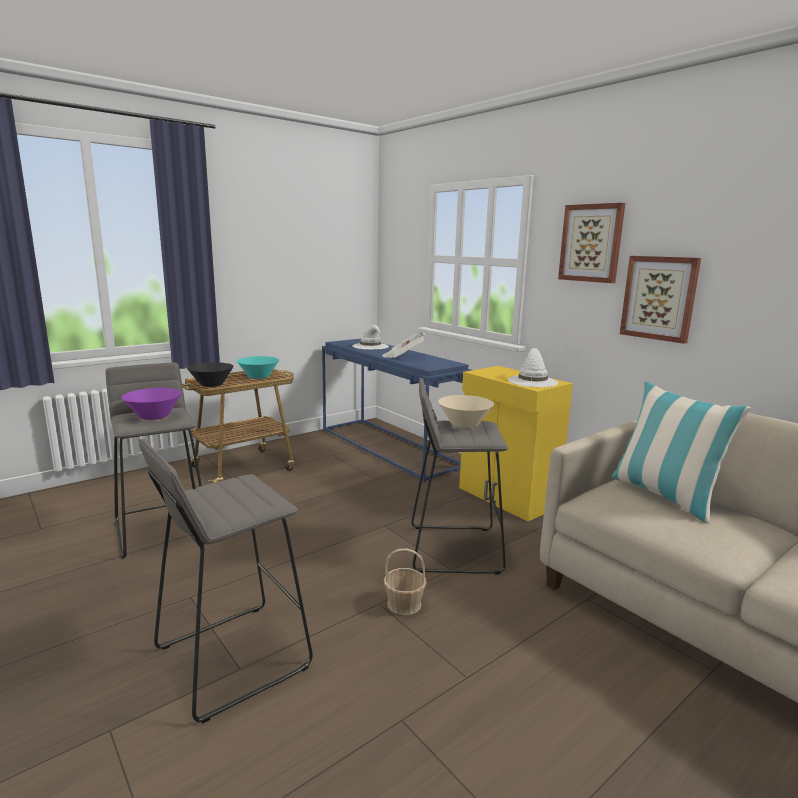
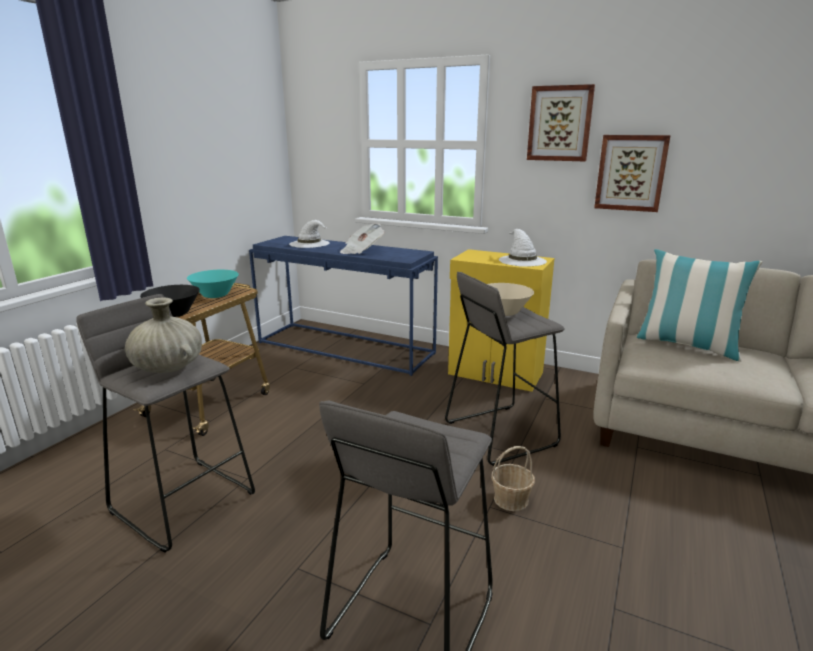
camera: 25 degrees left, 5 degrees up
purple bowl [122,388,182,420] -> beige vase [125,298,202,373]

